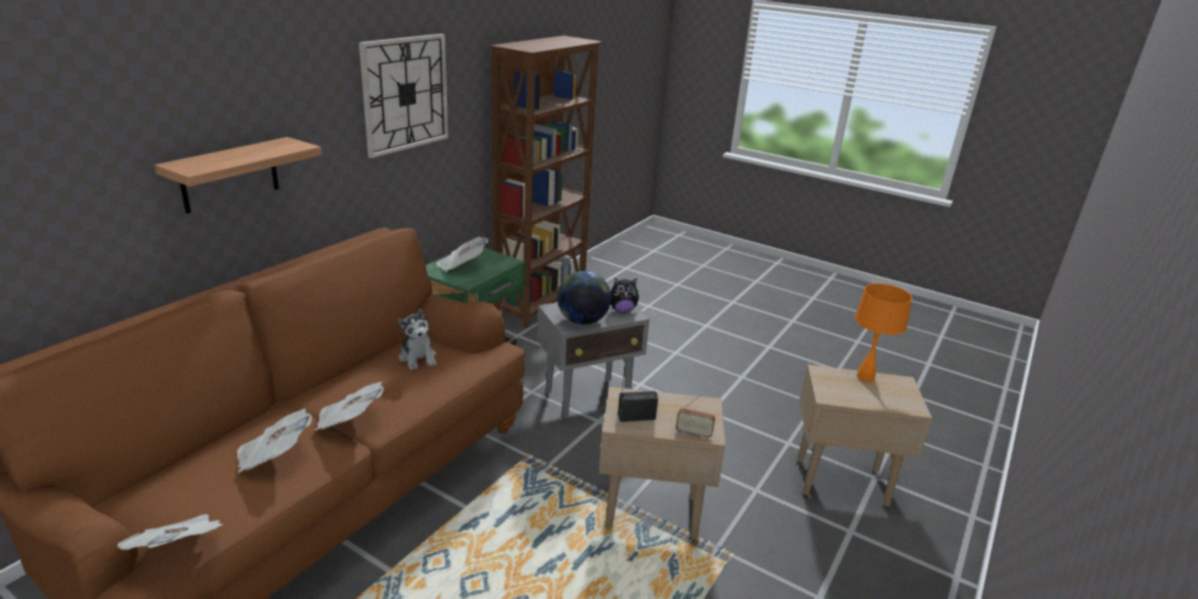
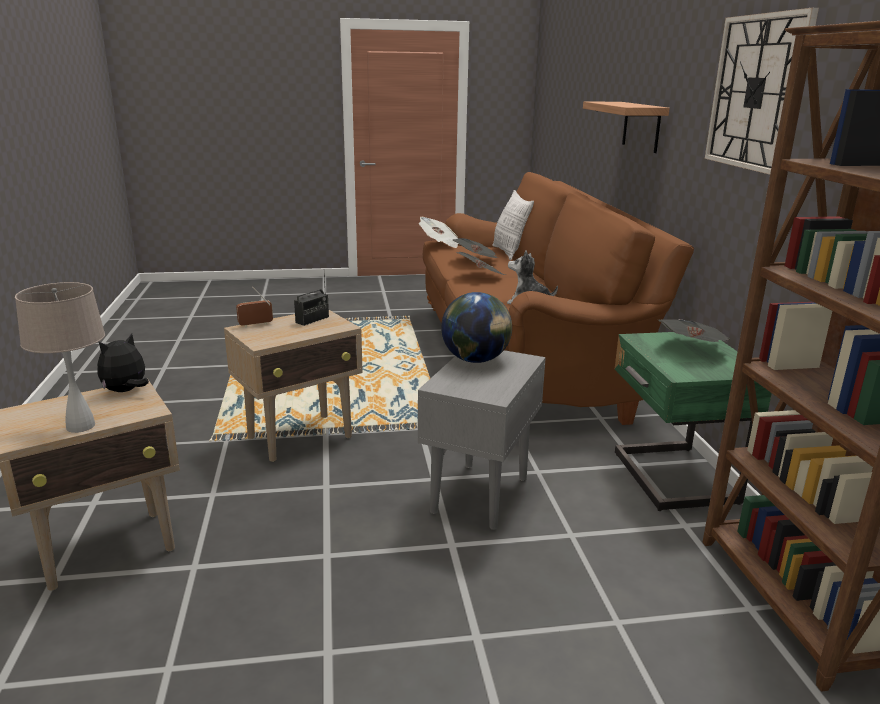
camera: 140 degrees right, 5 degrees down
plush toy [611,278,639,313] -> plush toy moved to [97,333,149,392]
orange table lamp [855,283,912,382] -> beige table lamp [15,282,105,433]
none -> pillow [492,190,534,260]

